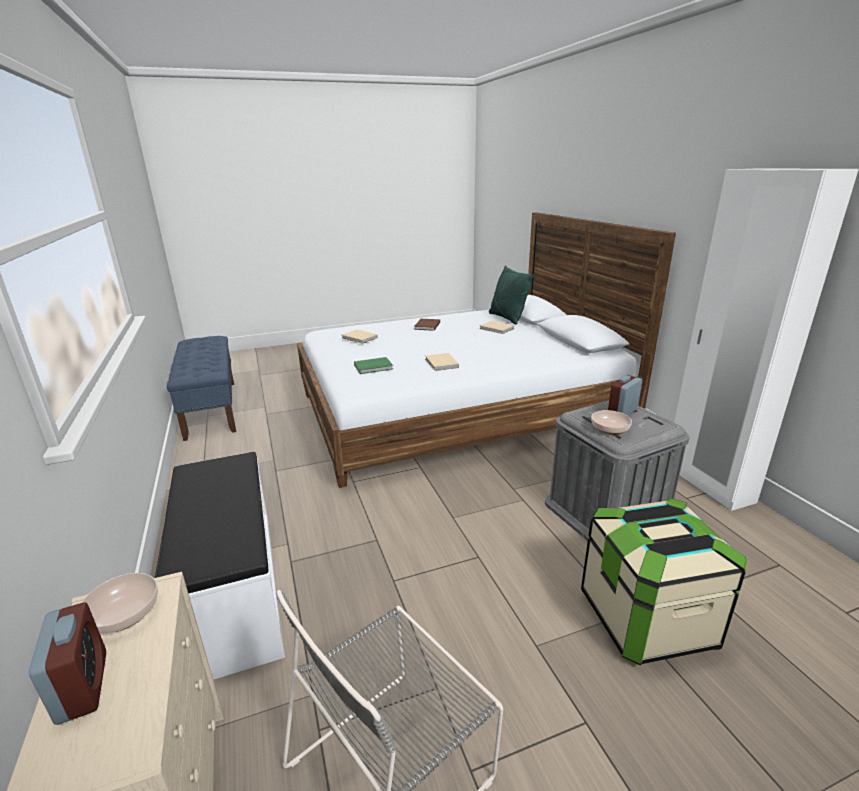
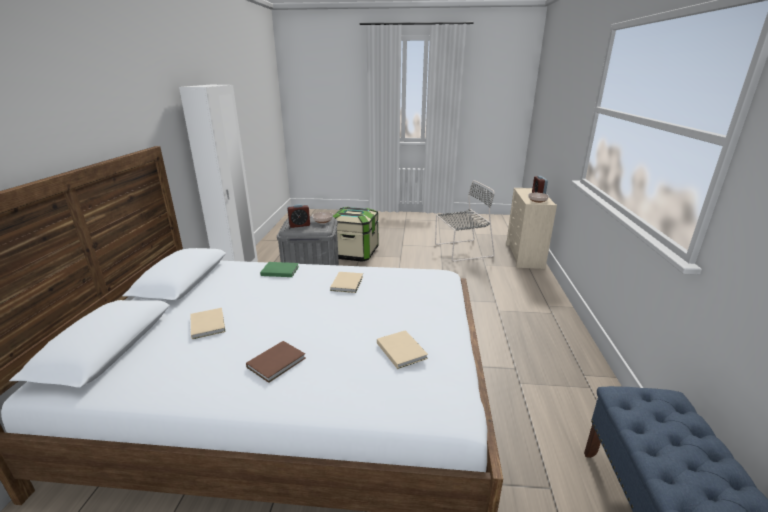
camera: 155 degrees left, 0 degrees up
white bench [155,452,285,680] -> none
green book [354,357,393,374] -> green book moved to [260,262,299,277]
green pillow [489,265,534,325] -> none

